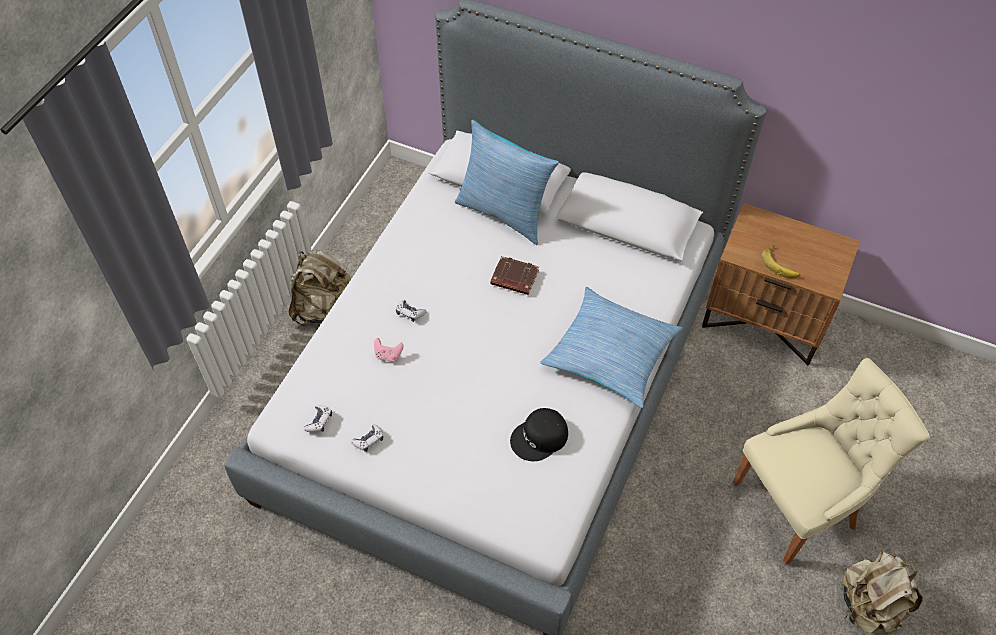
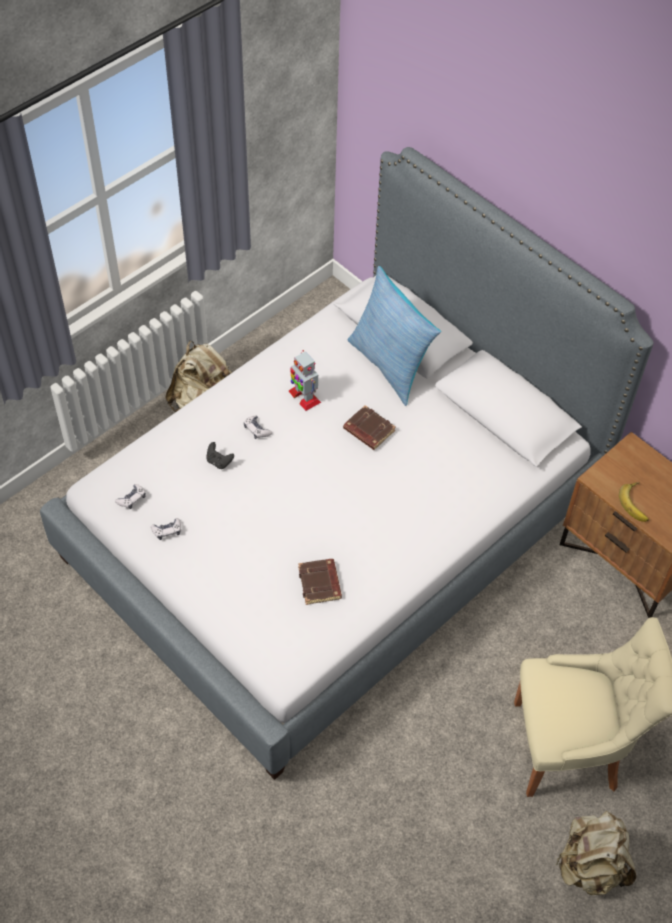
camera: 20 degrees right, 0 degrees up
pink game controller [374,338,404,362] -> black game controller [206,442,234,469]
black cap [510,408,568,461] -> brown book [298,559,342,605]
pillow [540,287,683,408] -> none
none -> toy robot [289,350,321,411]

